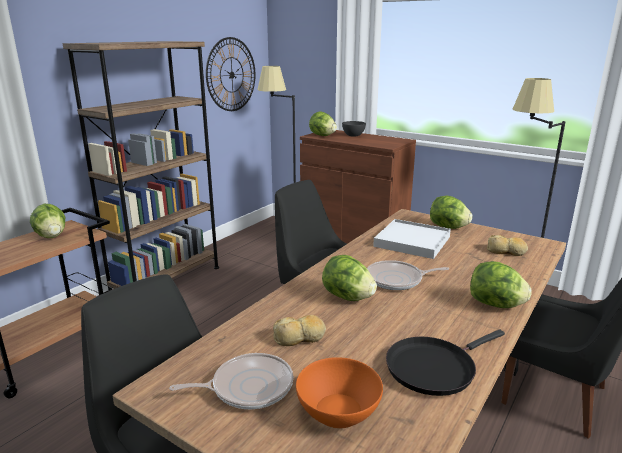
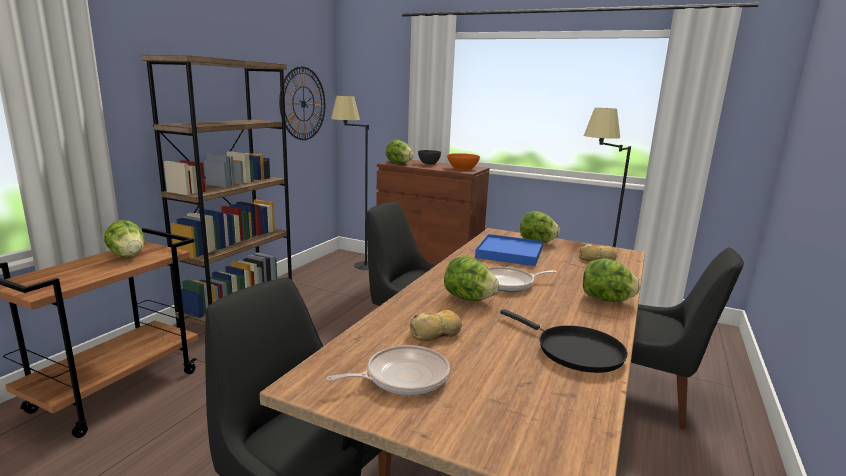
camera: 10 degrees left, 5 degrees down
orange bowl [296,357,383,428] -> orange bowl moved to [447,153,480,170]
white tray [373,219,451,259] -> blue tray [475,234,543,266]
black frying pan [386,329,505,396] -> black frying pan turned 90 degrees counterclockwise [500,309,628,373]

